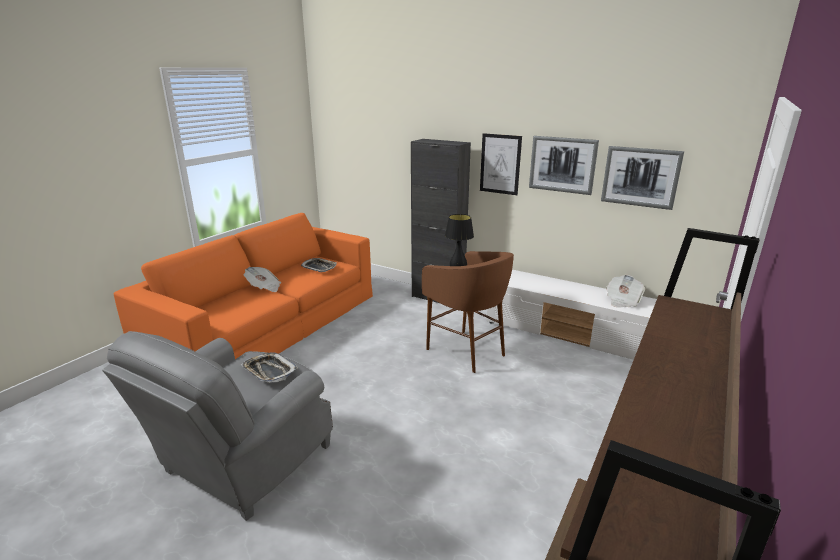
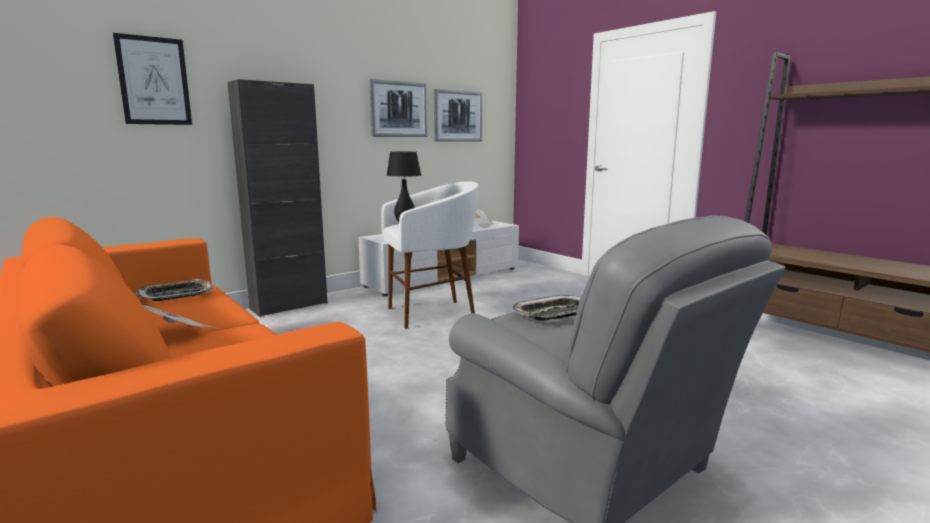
camera: 70 degrees left, 10 degrees down
brown stool [422,251,514,373] -> white stool [381,181,478,329]
picture [480,133,522,195] -> picture moved to [113,33,192,125]

